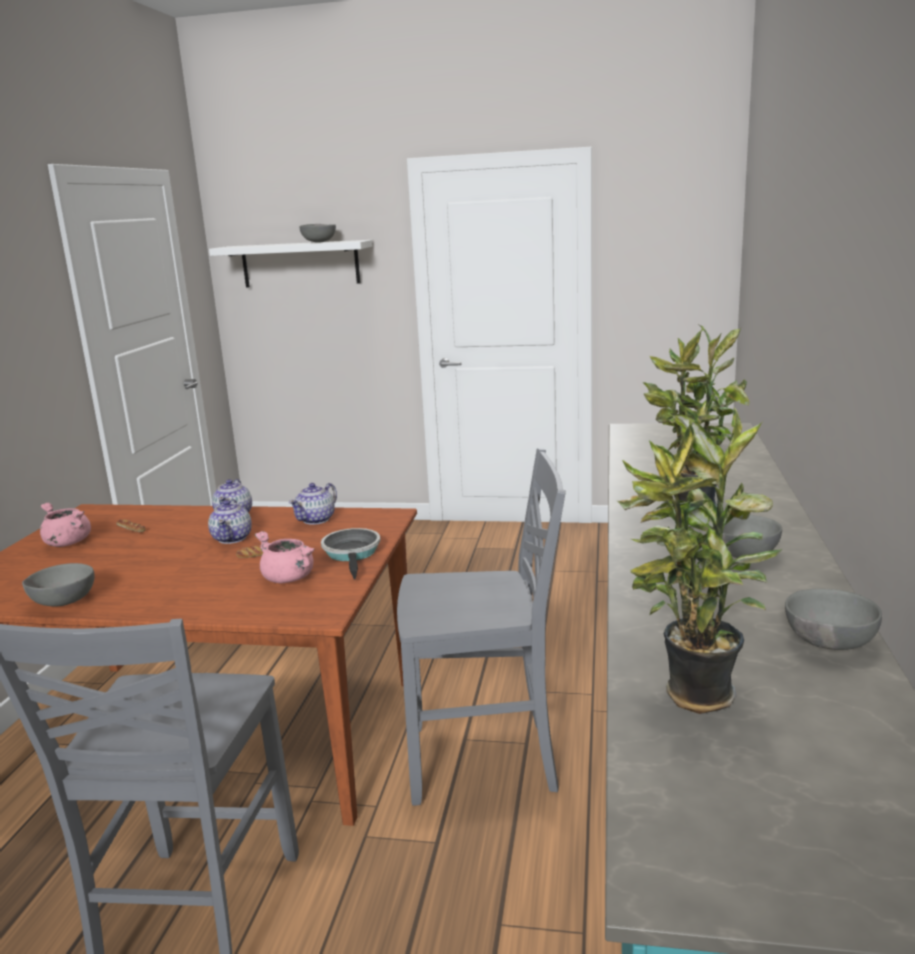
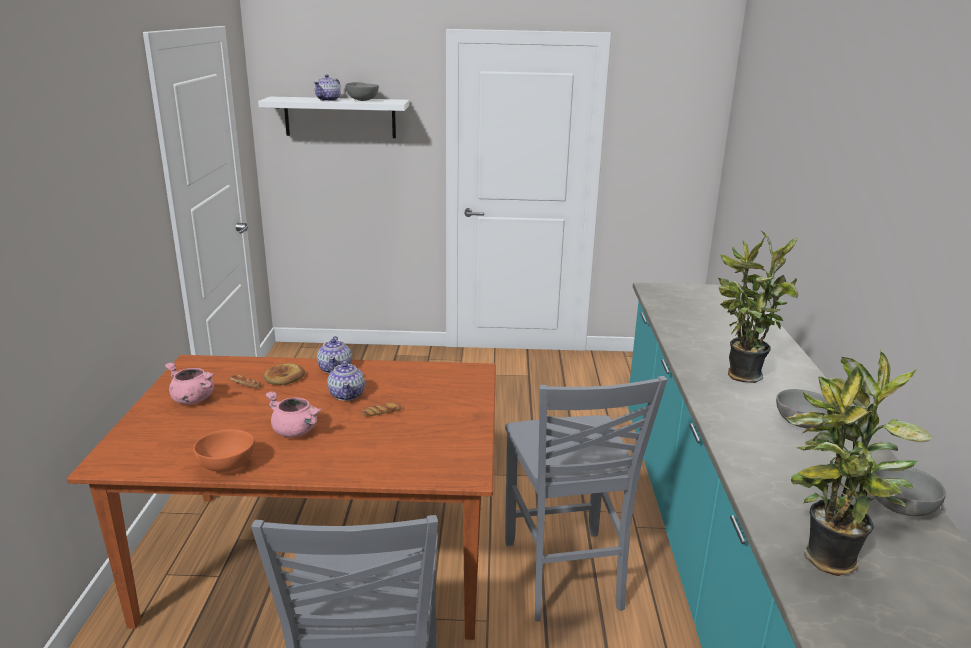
camera: 10 degrees left, 5 degrees up
grey bowl [22,563,95,607] -> orange bowl [193,429,255,472]
pink cooking pot [255,531,314,583] -> pink cooking pot moved to [265,391,321,437]
teapot [289,483,337,525] -> teapot moved to [314,75,341,101]
frying pan [321,528,380,579] -> none
grey chair [397,448,566,806] -> grey chair turned 90 degrees clockwise [505,376,667,622]
none -> bread [264,363,305,385]

